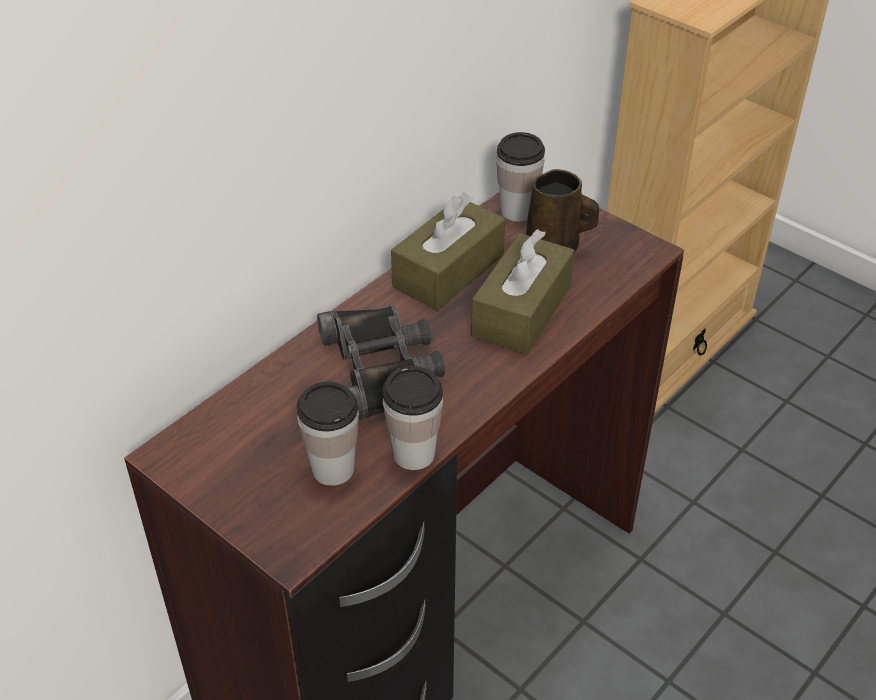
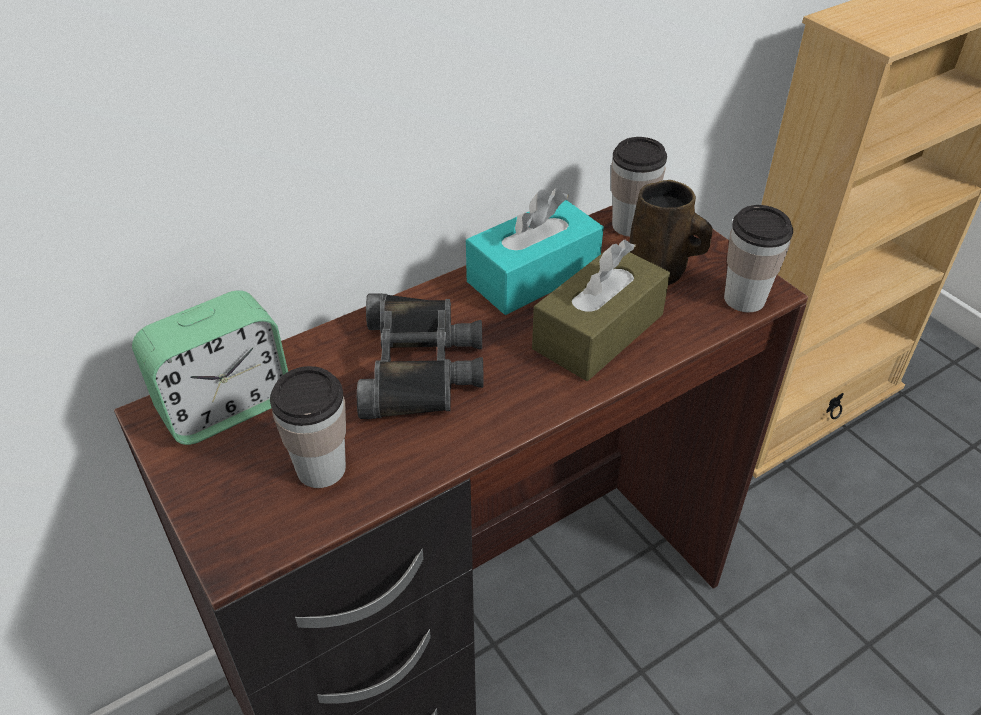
camera: 15 degrees right, 0 degrees up
cup [383,366,443,470] -> cup moved to [724,205,793,312]
brown tissue box [391,192,505,311] -> turquoise tissue box [466,188,604,315]
none -> alarm clock [132,290,288,445]

